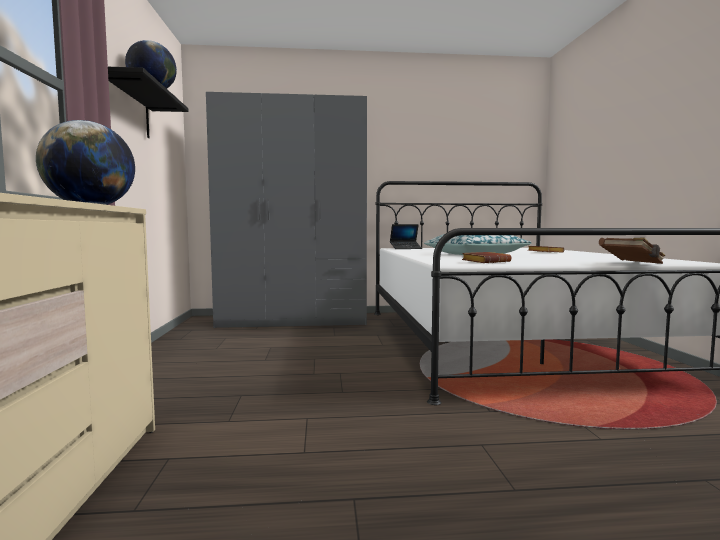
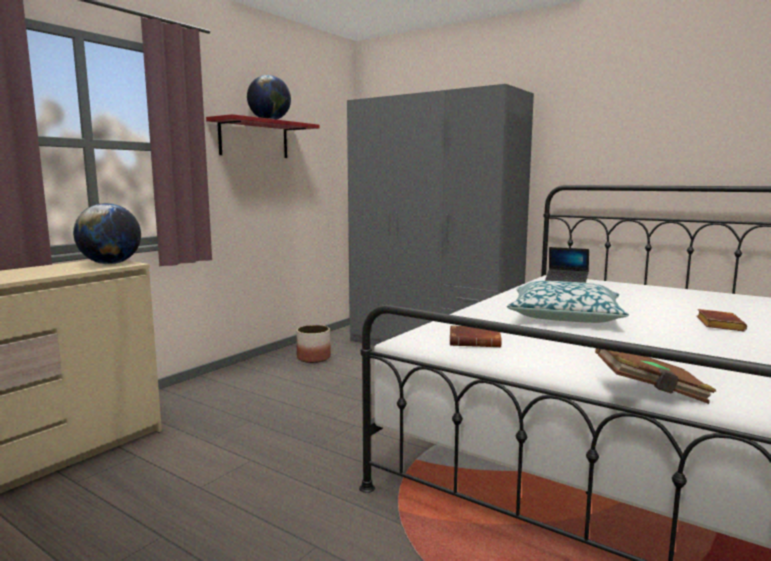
camera: 40 degrees right, 5 degrees up
black shelf [108,67,189,138] -> red shelf [206,114,319,158]
none -> planter [296,325,331,363]

